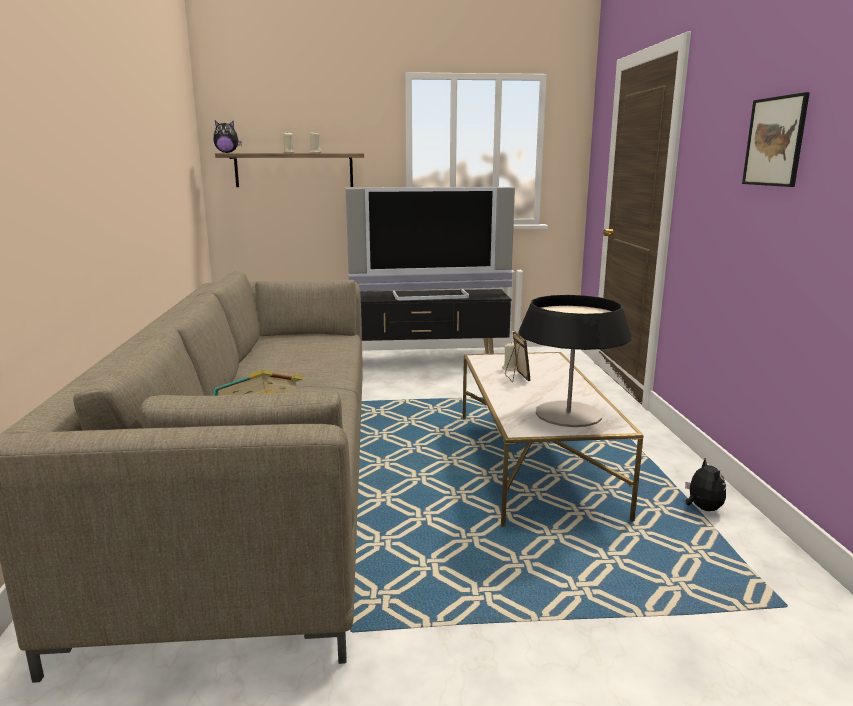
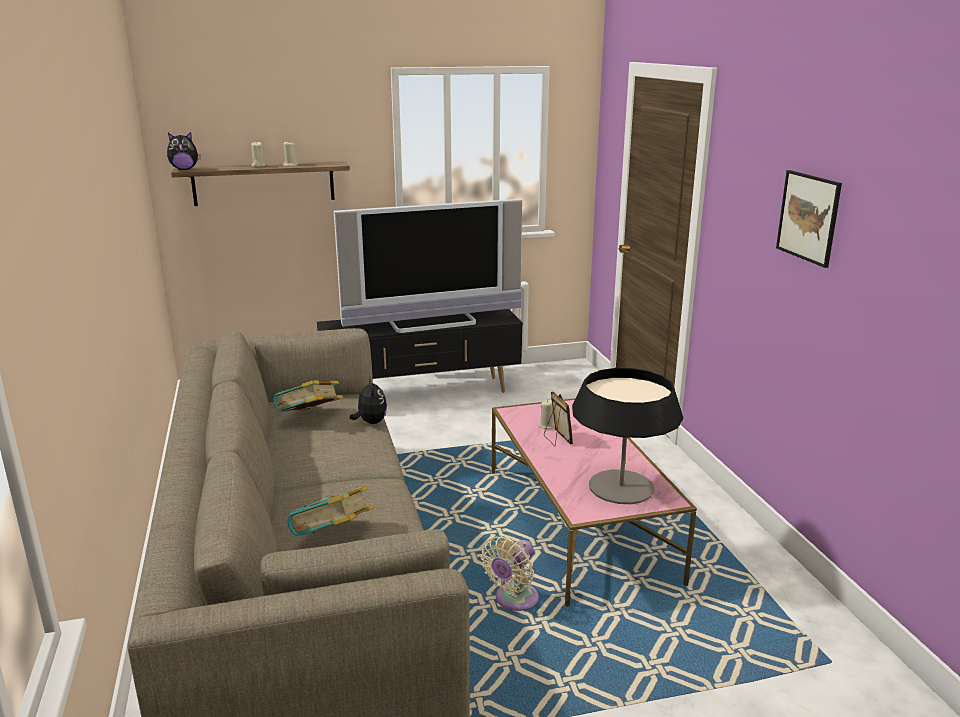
camera: 10 degrees left, 5 degrees up
white coffee table [463,352,643,527] -> pink coffee table [492,398,697,607]
plush toy [685,457,726,511] -> plush toy moved to [350,377,387,424]
none -> book [273,380,343,412]
none -> beige fan [481,536,539,611]

